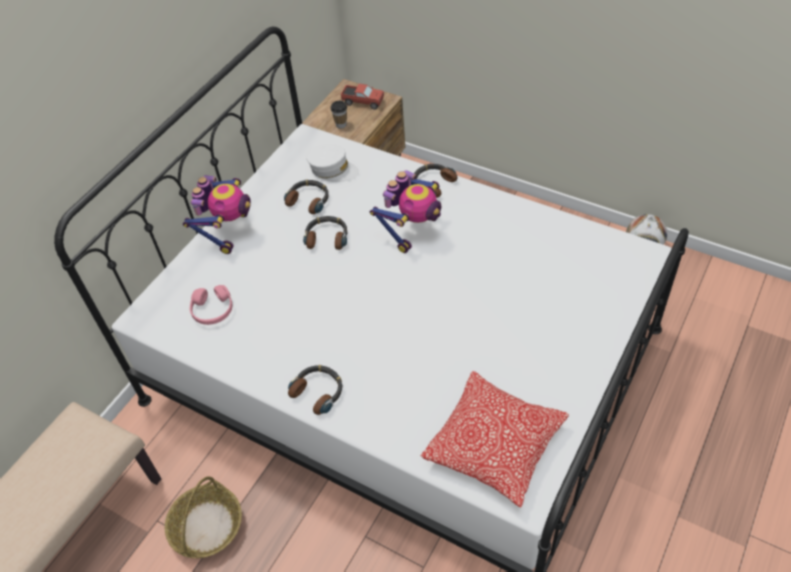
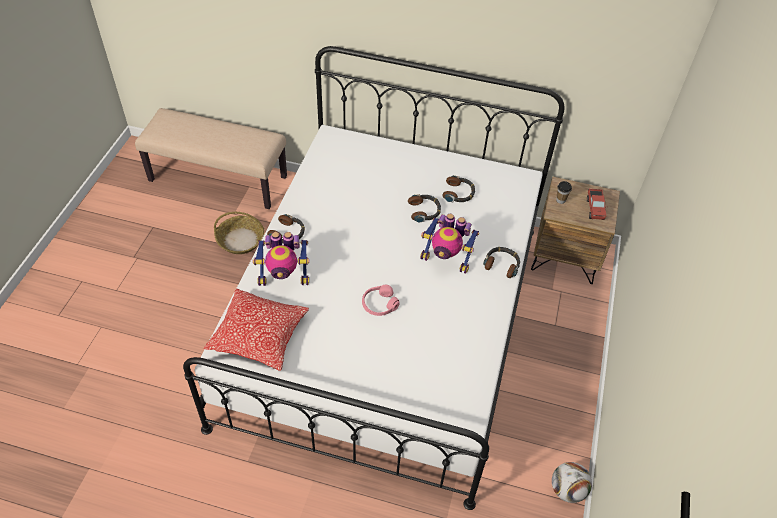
camera: 70 degrees right, 0 degrees up
toy robot [183,175,251,254] -> toy robot moved to [253,232,310,286]
pink headphones [190,285,233,325] -> pink headphones moved to [362,285,400,316]
white cap [306,144,359,182] -> none

